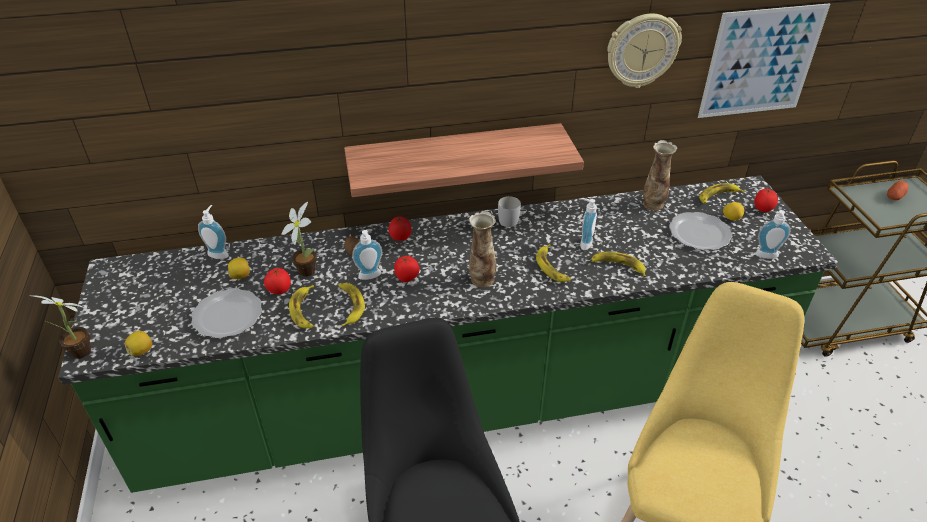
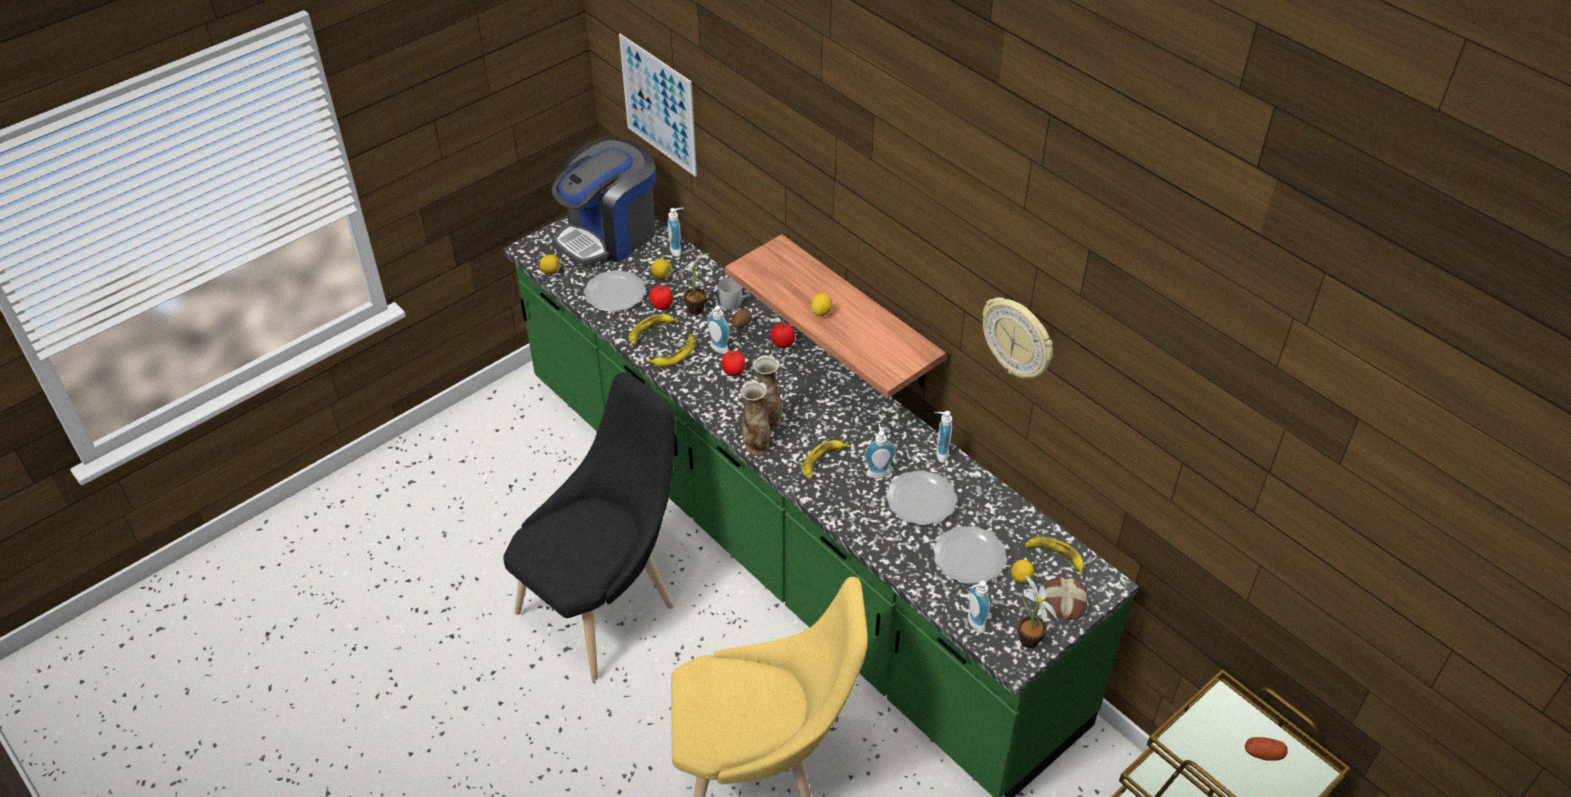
camera: 60 degrees right, 5 degrees up
potted plant [28,295,91,359] -> potted plant moved to [1017,575,1057,649]
white mug [498,196,521,227] -> white mug moved to [718,278,750,310]
banana [591,252,646,277] -> none
vase [643,140,677,211] -> vase moved to [740,381,770,455]
picture [698,3,830,118] -> picture moved to [619,34,697,177]
tomato [754,188,778,212] -> bread [1042,577,1088,620]
none -> coffee machine [552,137,656,265]
none -> lemon [811,293,833,316]
none -> plate [886,470,957,525]
none -> soap dispenser [934,411,952,463]

